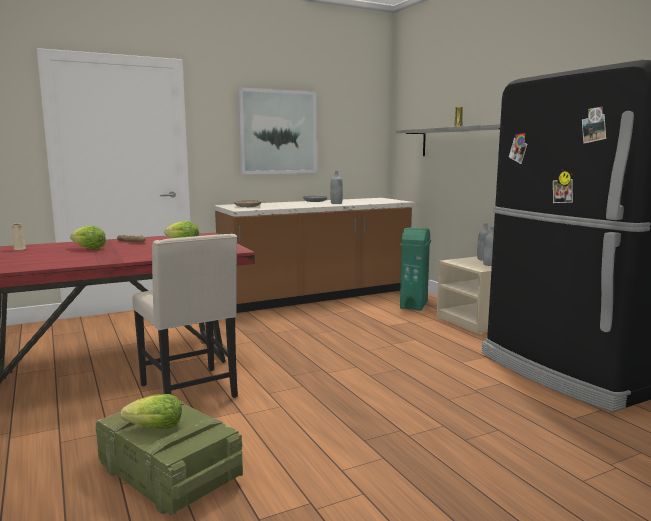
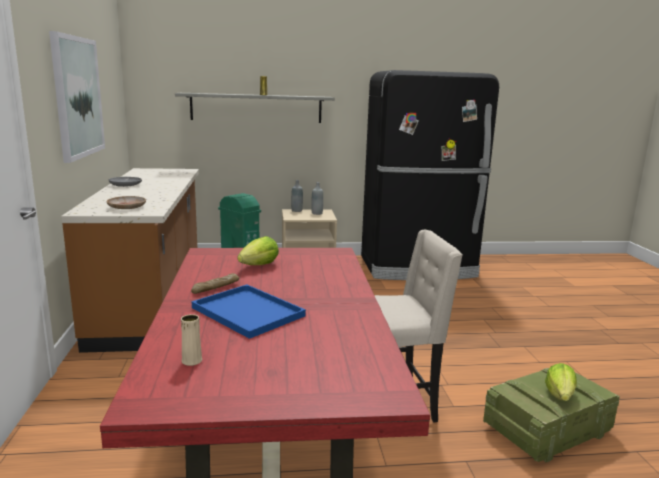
camera: 70 degrees left, 5 degrees up
lettuce [70,226,106,249] -> blue tray [192,284,306,339]
grey bottle [330,171,343,204] -> none

